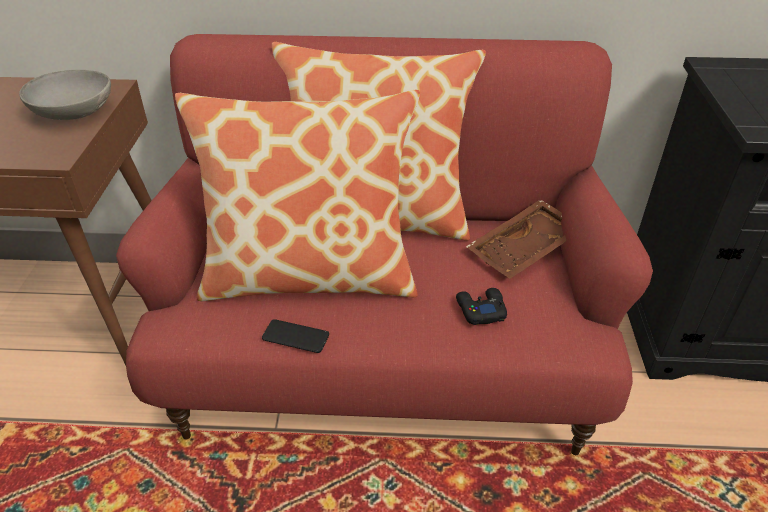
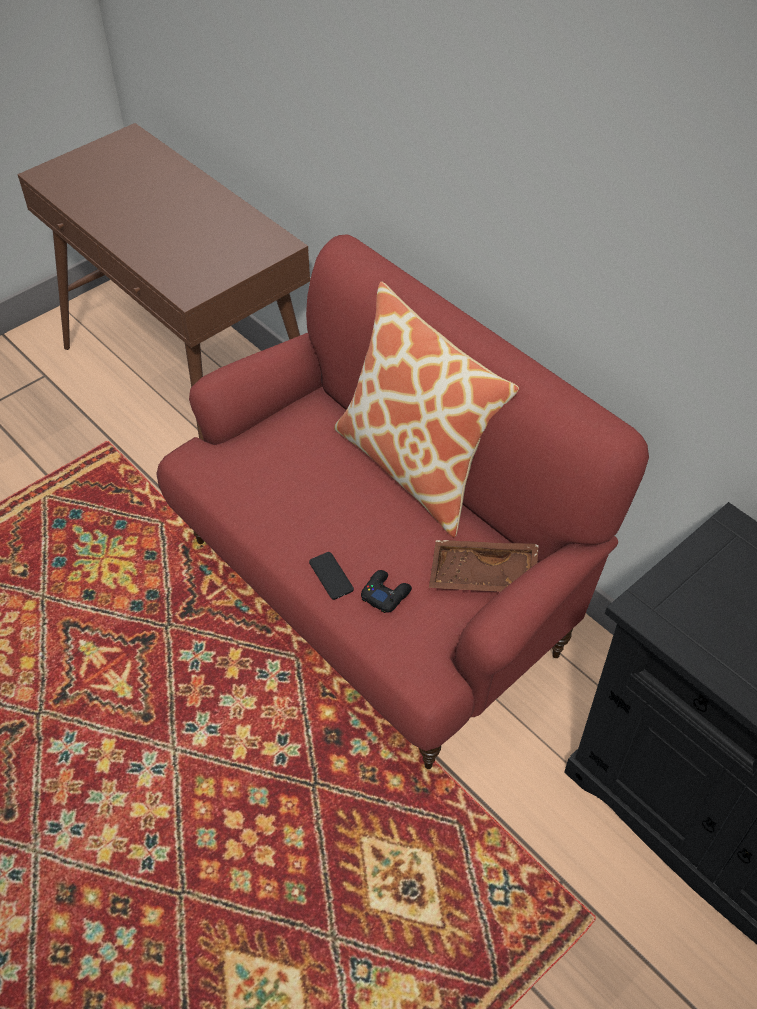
camera: 45 degrees right, 10 degrees up
grey bowl [19,70,111,120] -> none
pillow [175,90,420,301] -> none
phone [262,319,329,353] -> phone moved to [309,552,354,600]

